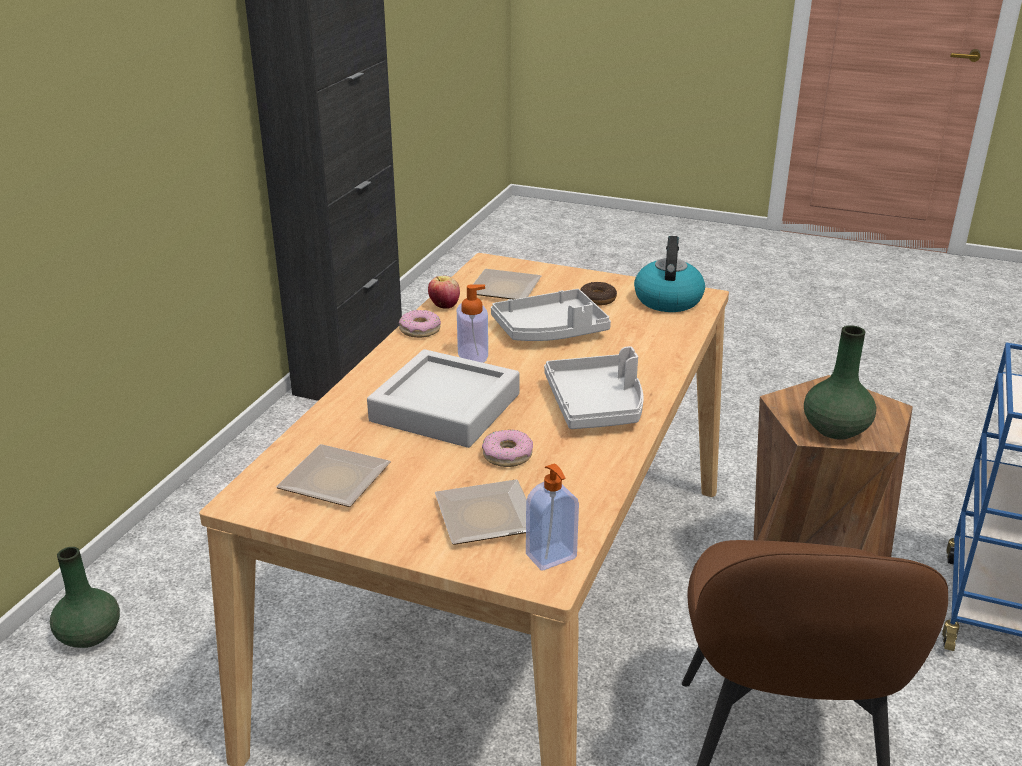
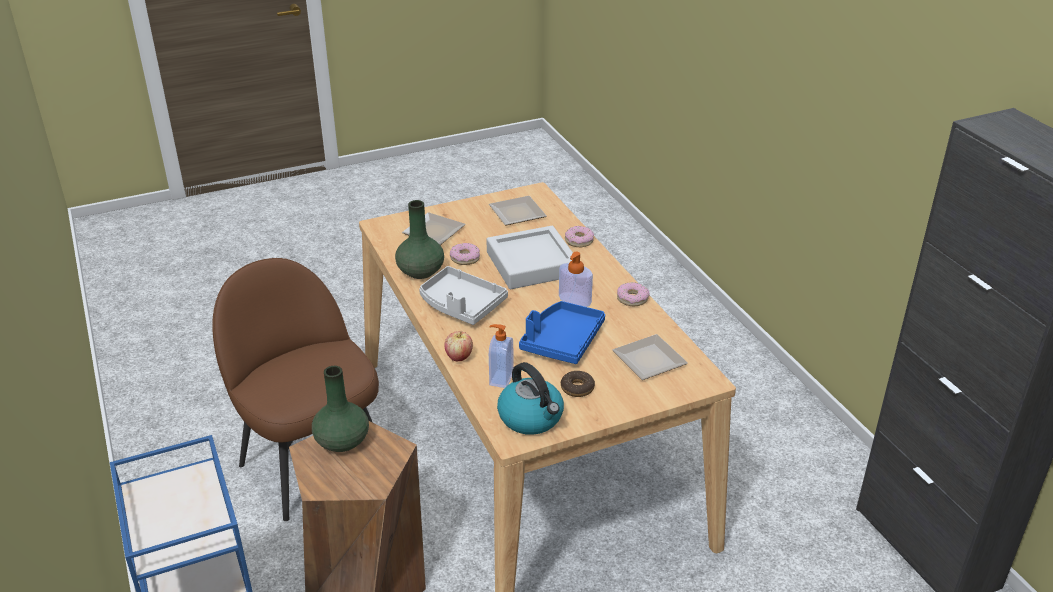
camera: 135 degrees right, 5 degrees up
green vase [50,547,120,648] -> green vase moved to [395,200,444,279]
apple [428,276,460,309] -> apple moved to [444,331,473,361]
grey tray [491,289,611,341] -> blue tray [519,301,605,364]
soap dispenser [526,463,579,571] -> soap dispenser moved to [489,324,514,388]
none -> donut [565,226,594,247]

